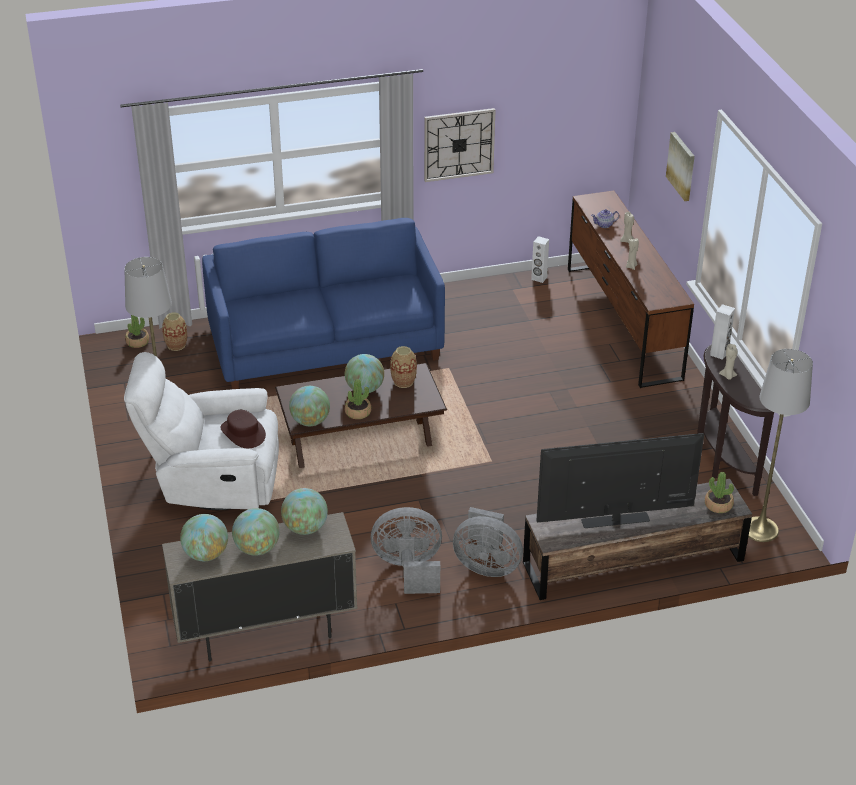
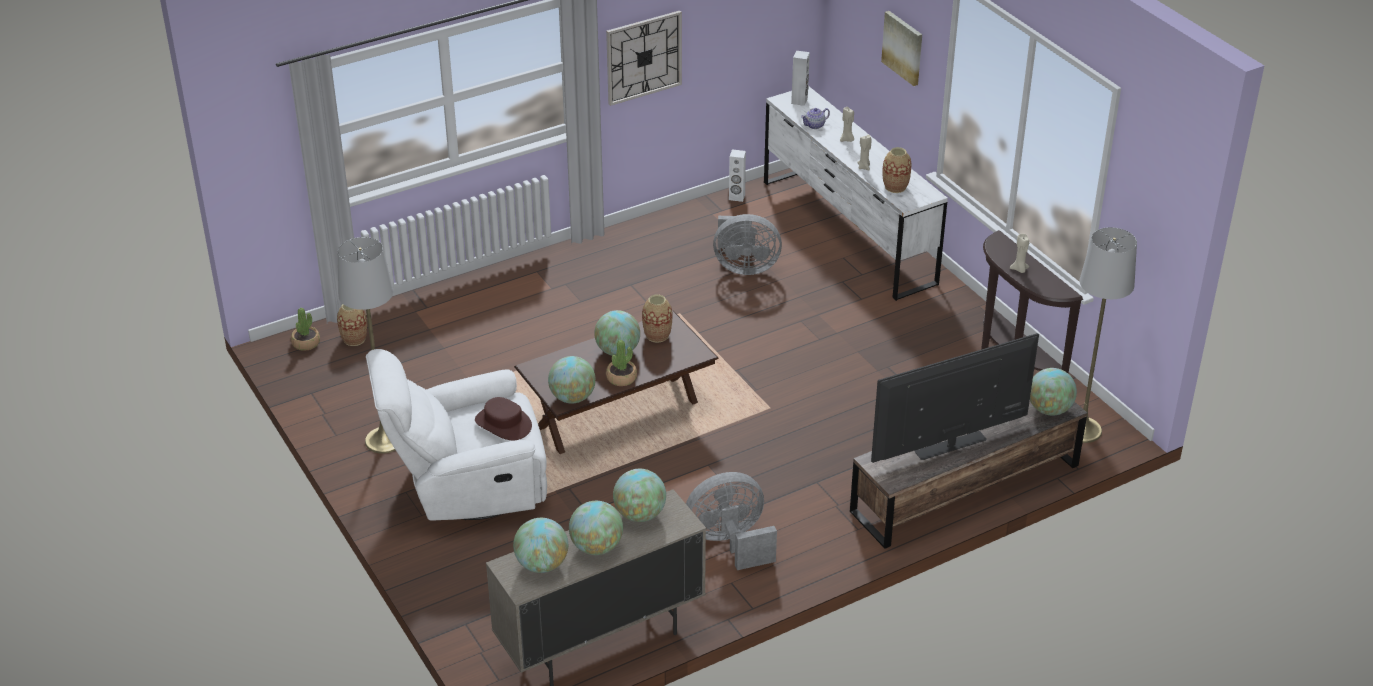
camera: 15 degrees left, 0 degrees up
blue sofa [202,218,445,389] -> none
grey fan [453,507,523,577] -> grey fan moved to [713,214,782,275]
brown dresser [568,191,694,388] -> white dresser [764,86,948,301]
potted plant [705,472,734,513] -> globe [1030,368,1077,416]
white speaker [710,304,735,360] -> white speaker moved to [791,51,810,106]
none -> vase [883,147,911,193]

